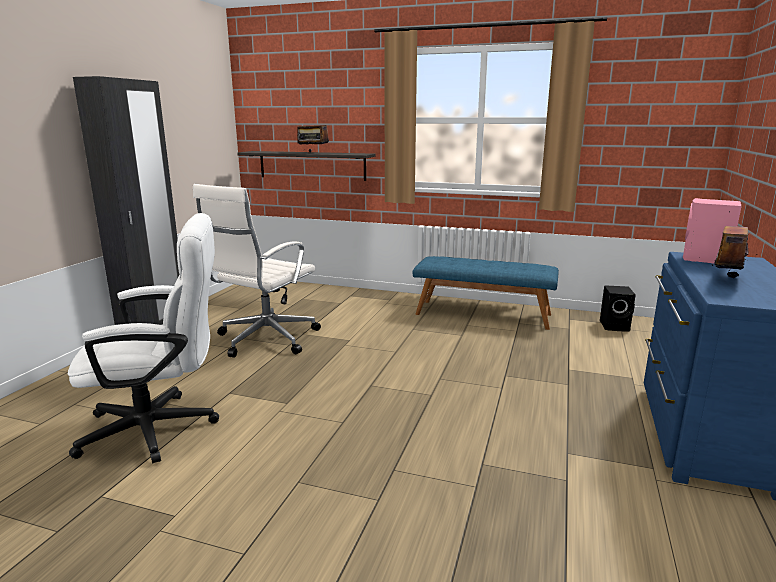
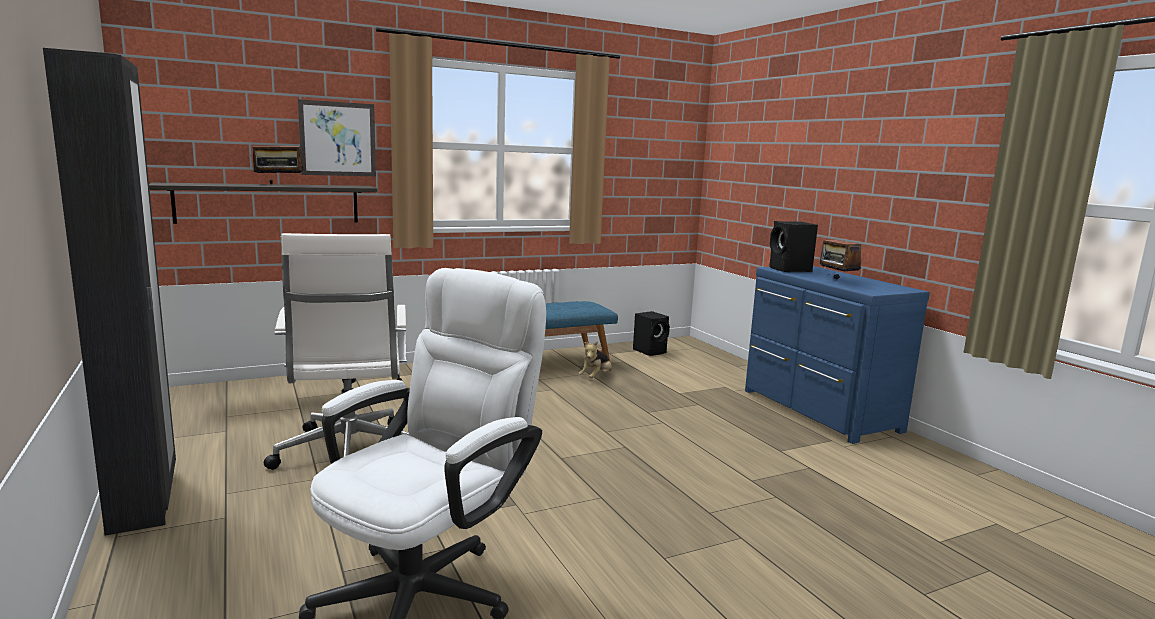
camera: 45 degrees left, 5 degrees down
pink speaker [683,198,742,264] -> black speaker [769,221,818,272]
none -> picture [298,99,376,176]
none -> plush toy [579,341,612,378]

